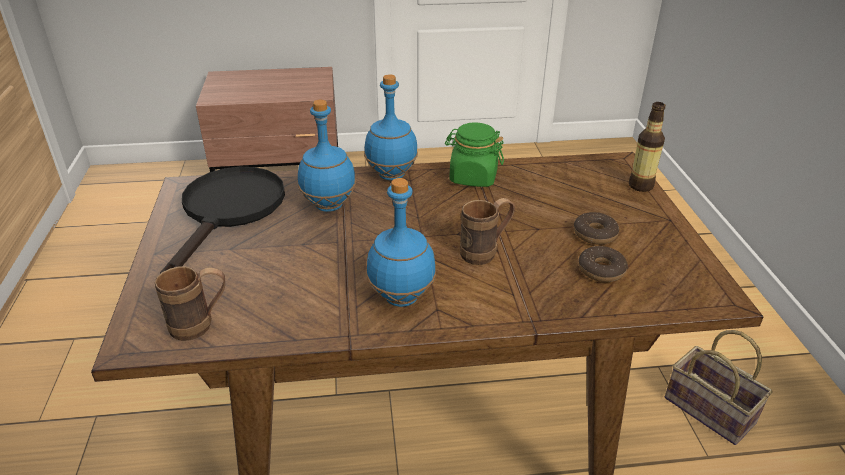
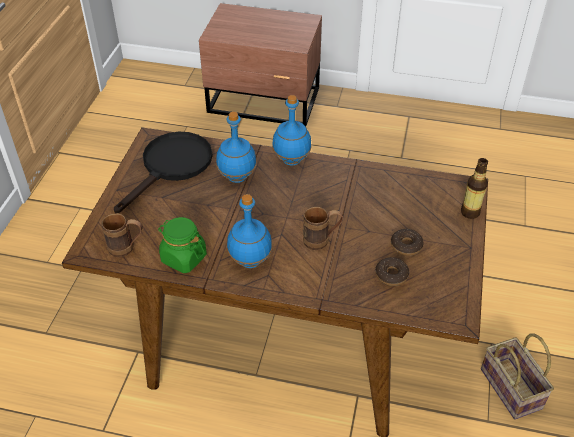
camera: 20 degrees right, 10 degrees up
green jar [445,122,504,187] -> green jar moved to [158,217,207,273]

